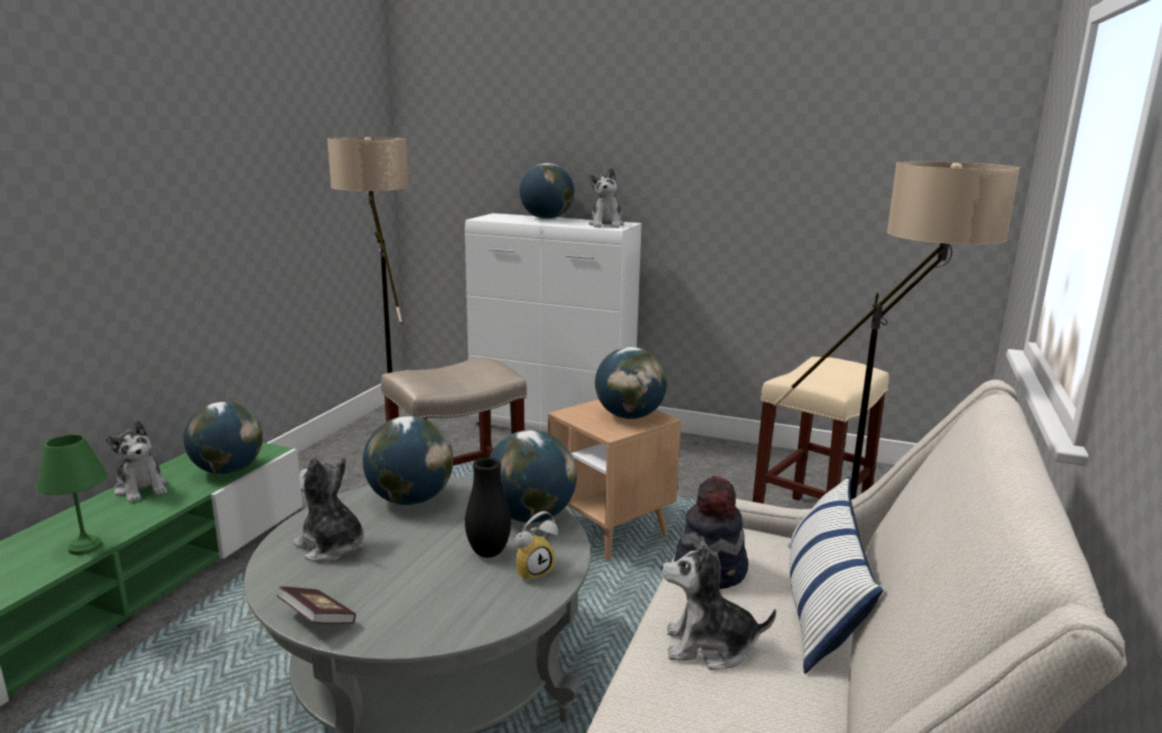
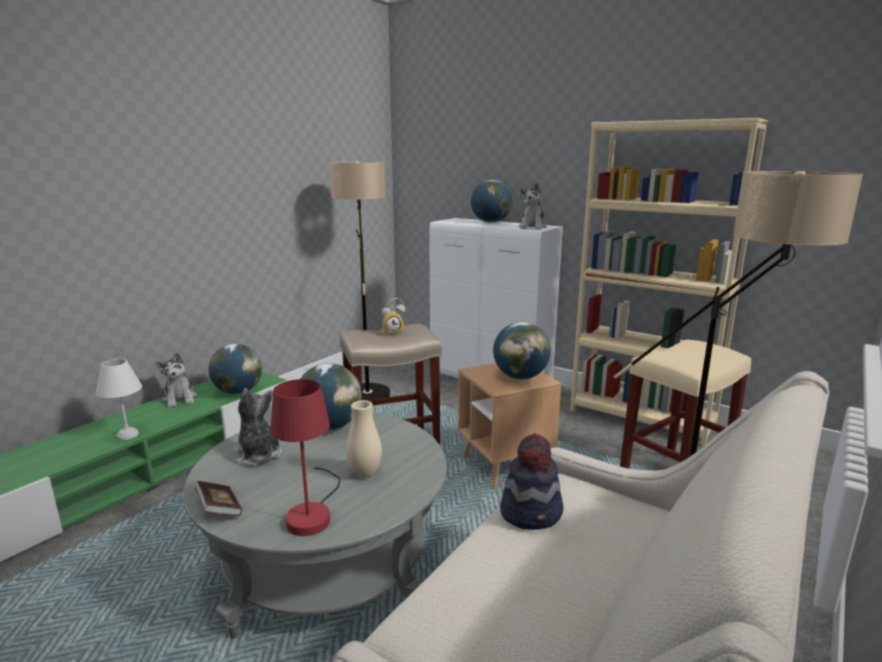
camera: 15 degrees right, 0 degrees up
green table lamp [36,434,107,555] -> white table lamp [96,359,142,440]
black vase [465,458,511,558] -> beige vase [346,400,382,478]
globe [489,430,577,523] -> none
alarm clock [515,511,558,583] -> alarm clock moved to [382,298,405,335]
plush toy [662,536,776,670] -> none
pillow [789,476,883,674] -> none
none -> red table lamp [270,379,340,536]
none -> beige bookcase [570,118,768,447]

